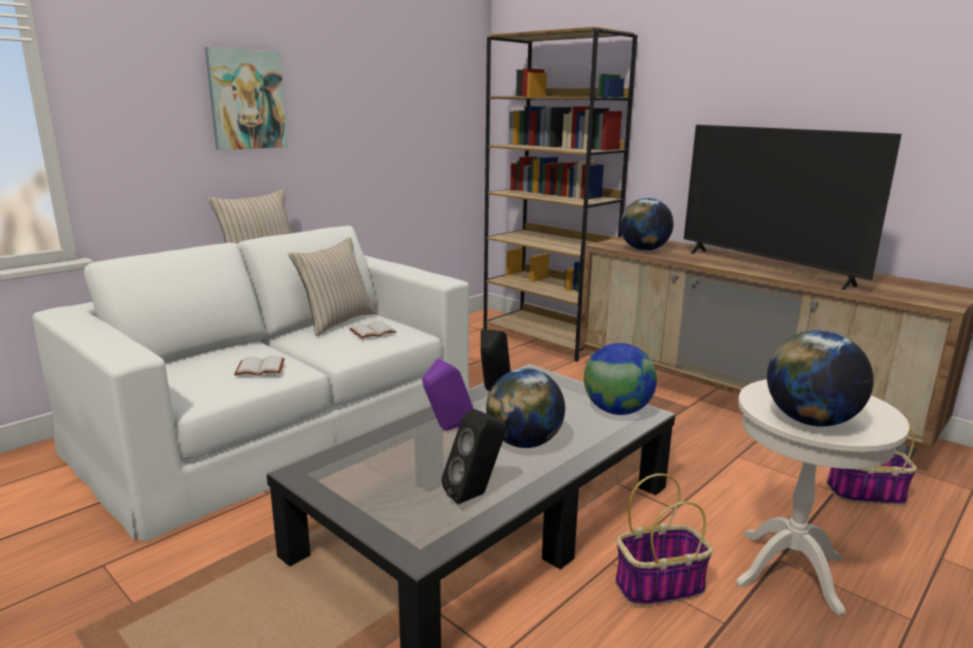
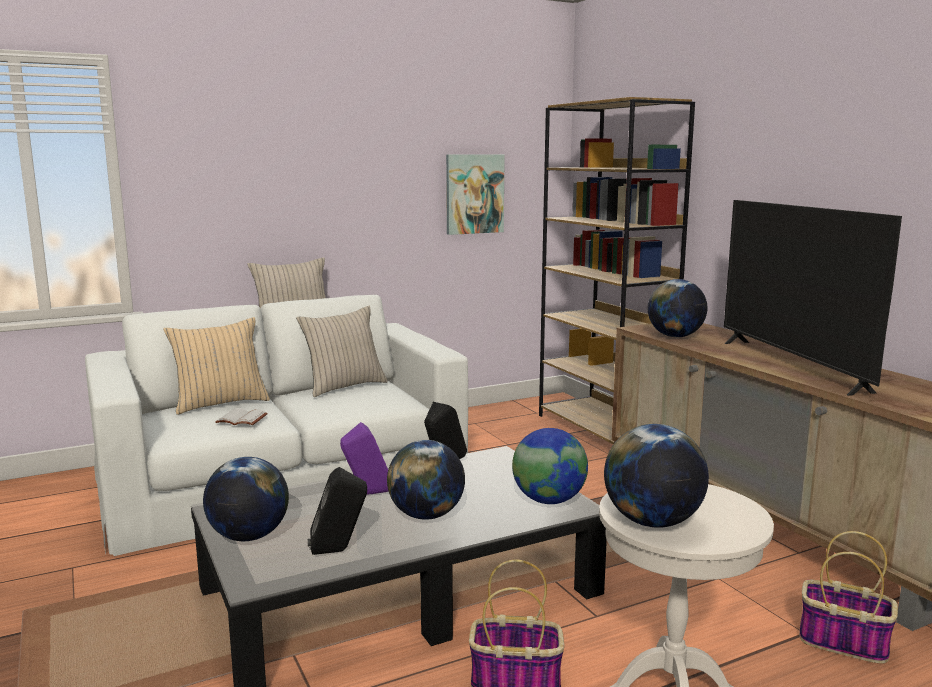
camera: 20 degrees right, 5 degrees down
picture [205,47,288,150] -> picture moved to [446,155,505,235]
white book [349,321,396,339] -> none
none -> beige pillow [163,317,270,415]
none -> globe [203,457,289,541]

